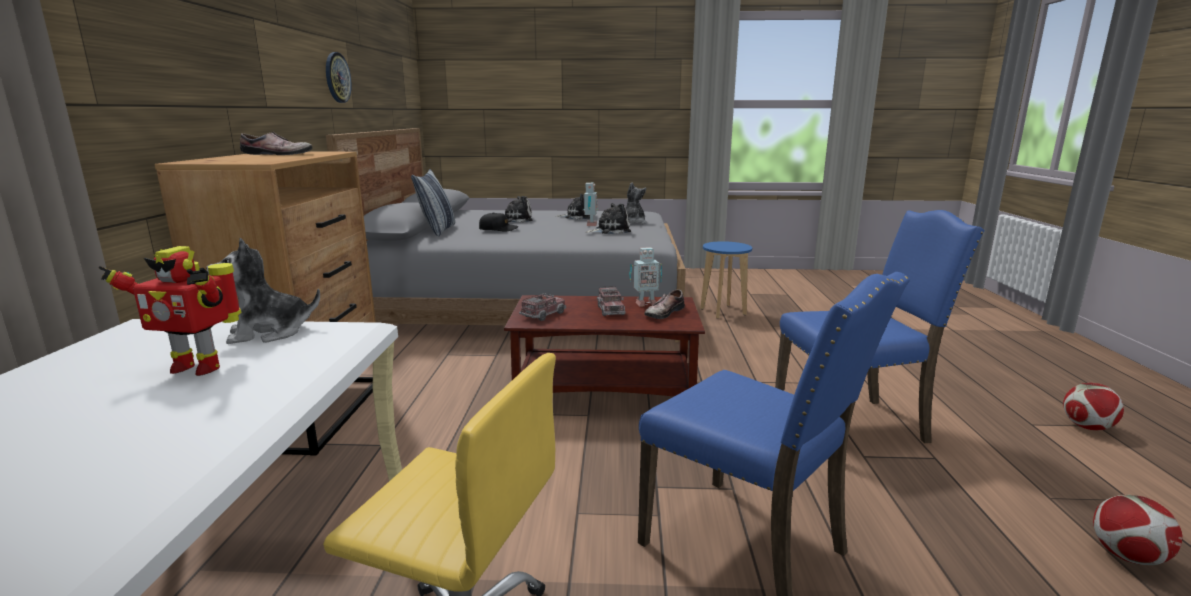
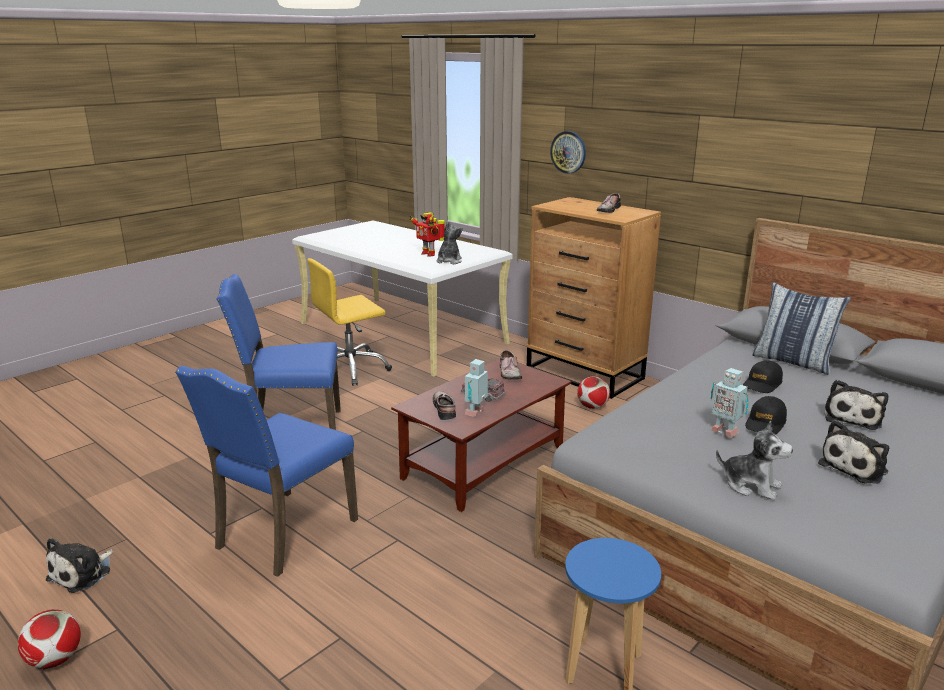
camera: 130 degrees right, 5 degrees up
toy robot [99,246,242,376] -> toy robot turned 90 degrees counterclockwise [409,212,445,257]
wall clock [326,52,352,103] -> wall clock moved to [550,131,586,174]
toy truck [519,293,566,321] -> shoe [500,350,522,380]
plush toy [586,203,631,234] -> plush toy moved to [46,538,113,593]
football [1093,495,1182,565] -> football moved to [577,376,610,409]
none -> black cap [745,396,787,434]

